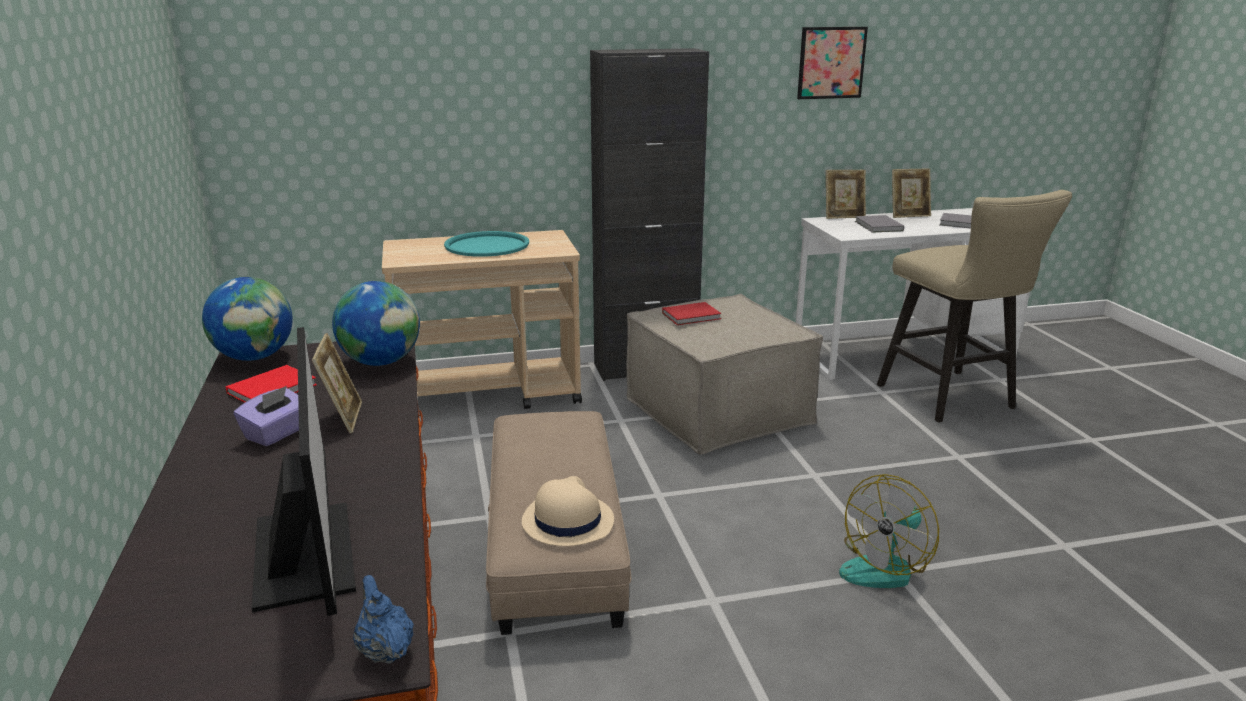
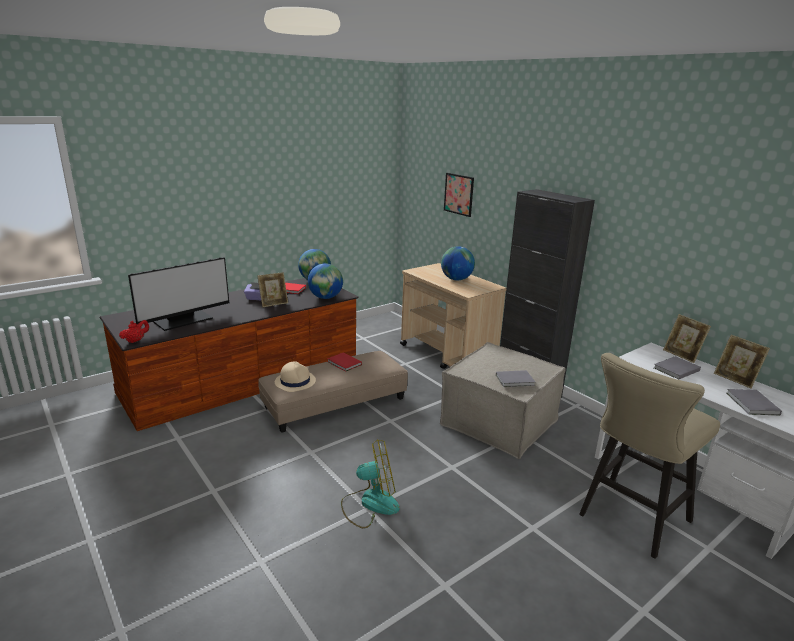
camera: 65 degrees right, 0 degrees up
blue teapot [353,575,414,664] -> red teapot [119,320,149,343]
turquoise tray [444,231,529,257] -> globe [441,246,475,280]
red book [662,302,721,325] -> red book moved to [327,352,362,372]
picture [797,27,868,99] -> picture moved to [444,173,474,217]
fan [839,474,939,588] -> fan turned 150 degrees clockwise [341,439,400,528]
none -> grey book [496,370,535,387]

